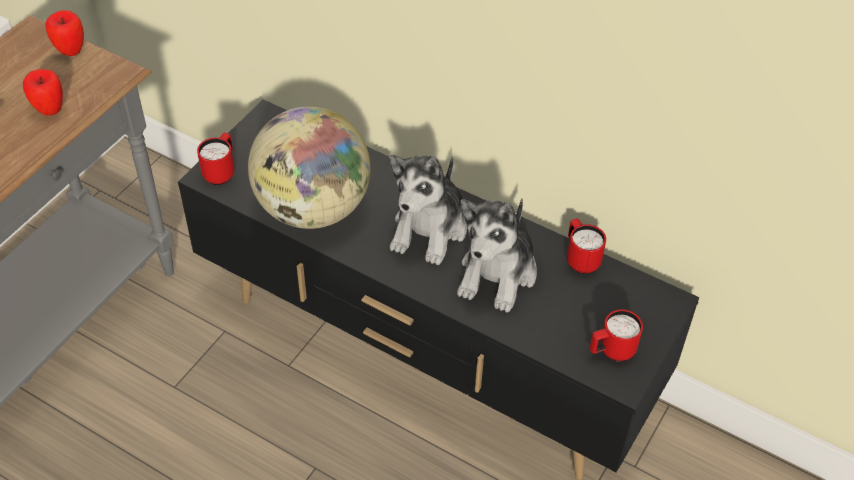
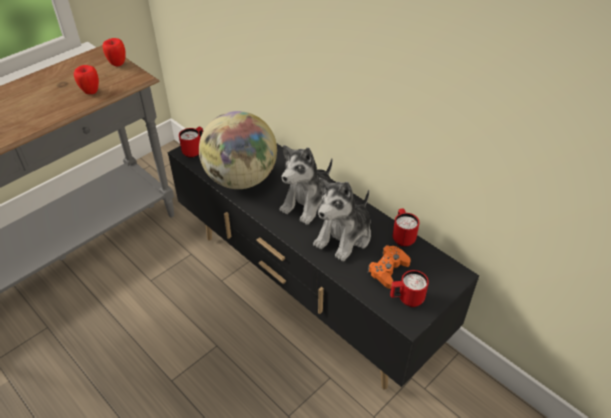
camera: 15 degrees right, 5 degrees down
none -> orange game controller [368,245,411,289]

